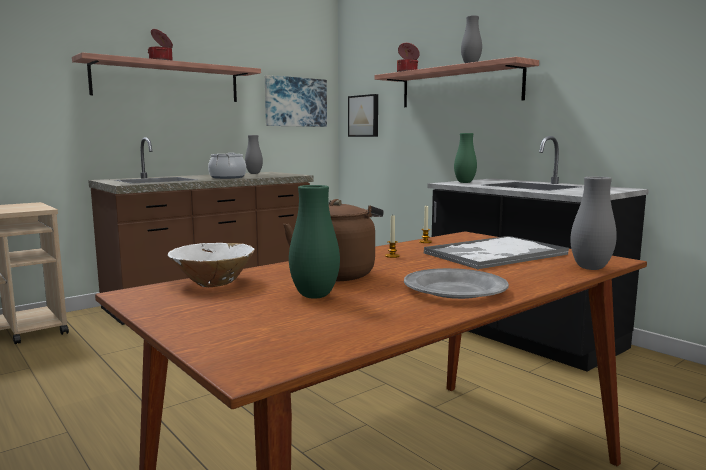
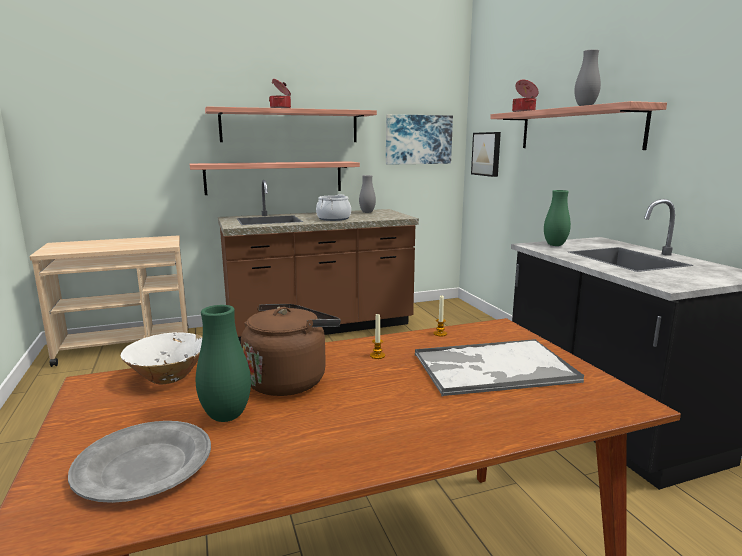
camera: 20 degrees right, 5 degrees up
grey plate [404,268,509,299] -> grey plate moved to [68,421,211,503]
grey vase [570,177,617,270] -> none
none -> shelf [190,161,360,195]

